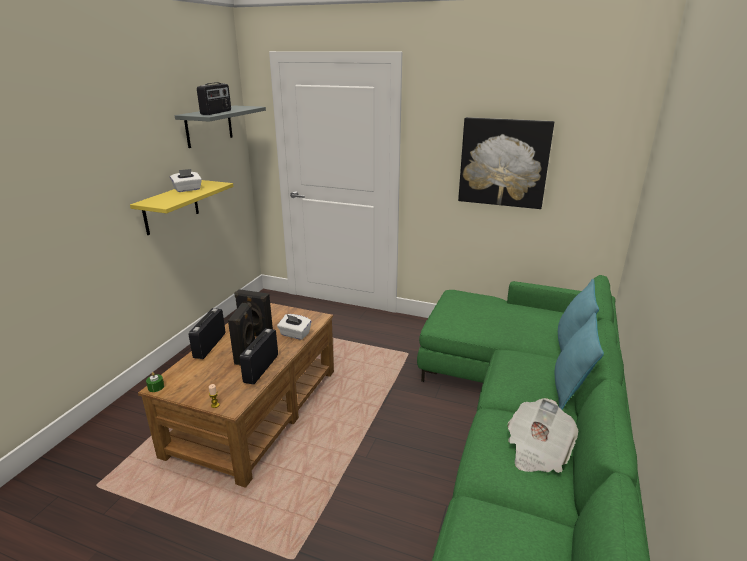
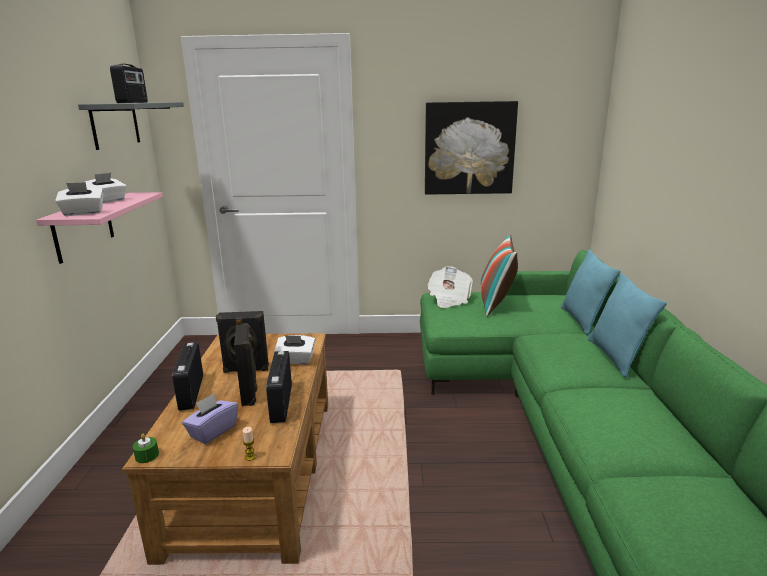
camera: 20 degrees left, 5 degrees down
yellow shelf [130,180,234,235] -> pink shelf [36,192,163,264]
newspaper [507,398,578,473] -> newspaper moved to [427,266,473,308]
none -> white tissue box [55,182,103,216]
none -> purple tissue box [182,394,238,444]
none -> pillow [481,234,518,317]

